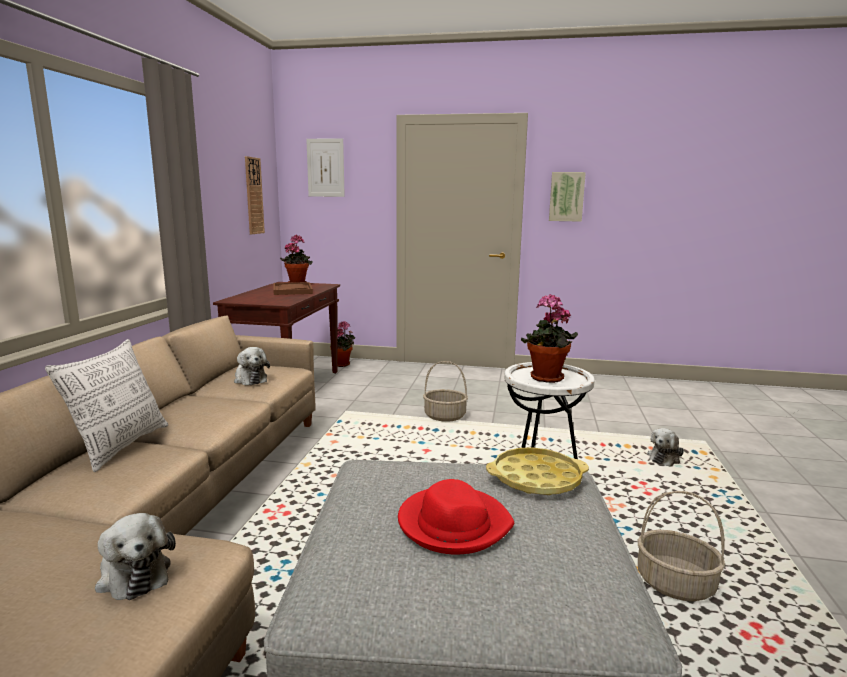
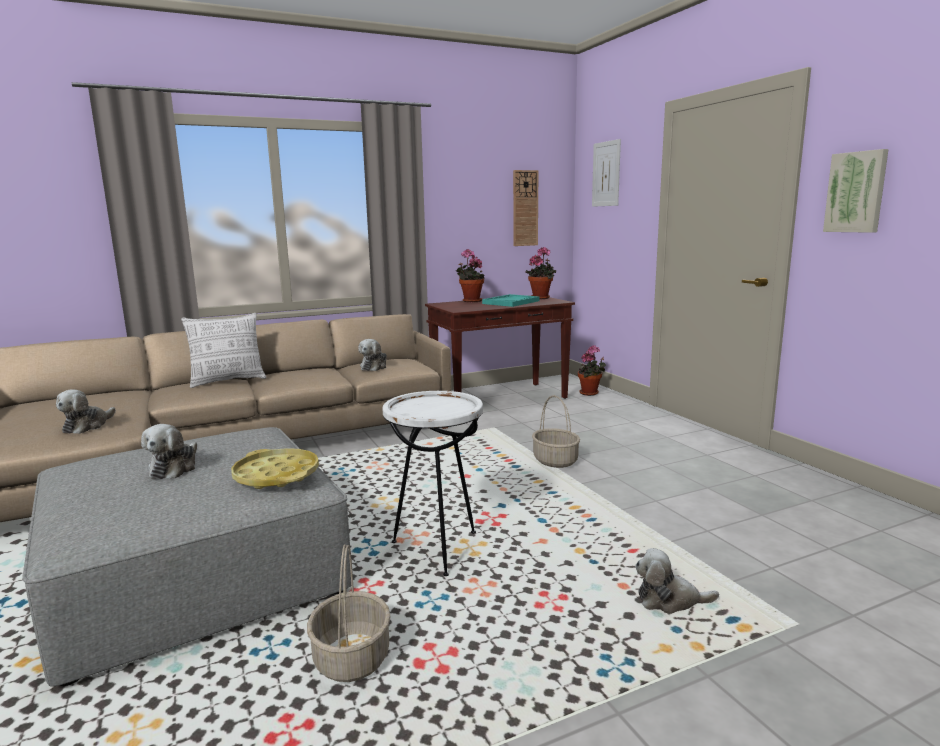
camera: 55 degrees right, 0 degrees up
brown tray [273,282,313,295] -> turquoise tray [482,294,540,307]
red hat [398,479,514,554] -> plush toy [141,424,197,479]
potted plant [521,294,578,383] -> potted plant moved to [456,249,484,302]

